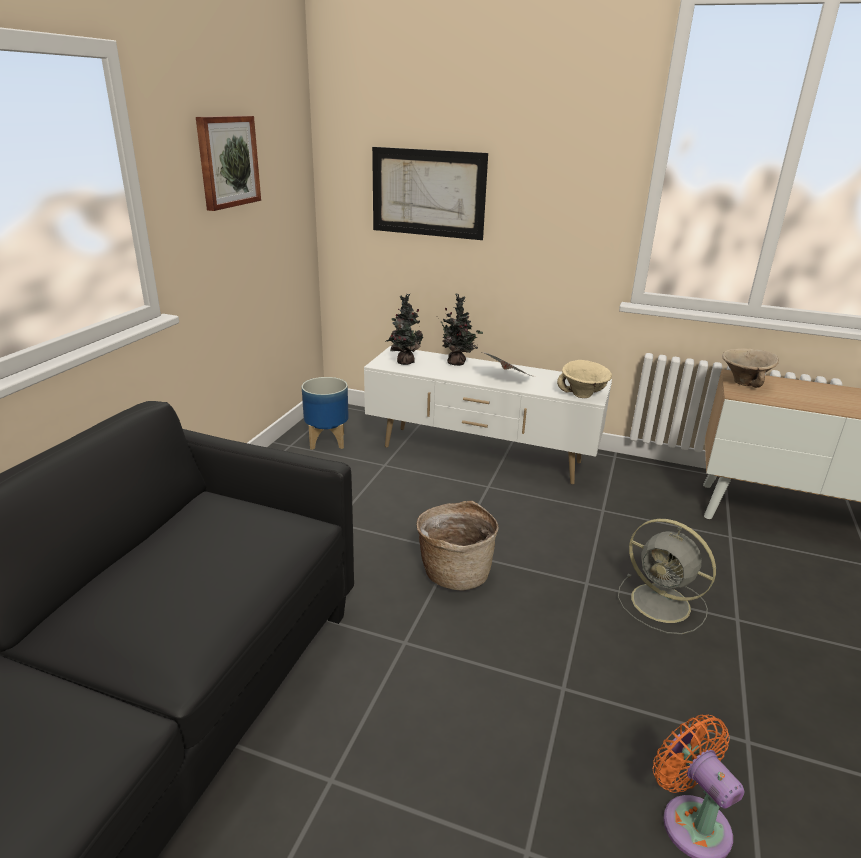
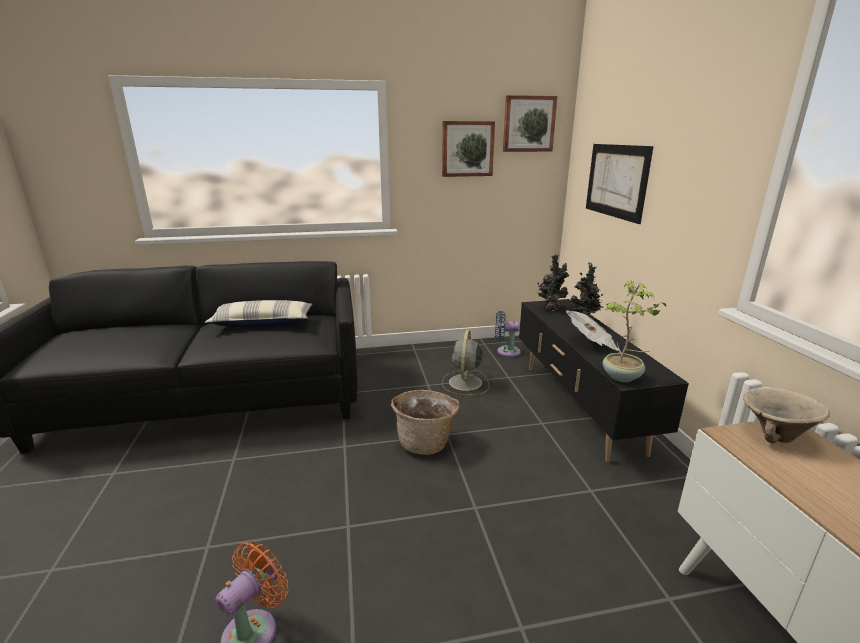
camera: 60 degrees right, 5 degrees down
planter [302,377,349,450] -> blue fan [495,311,521,357]
white tv stand [364,346,612,484] -> black tv stand [519,299,689,463]
beige bowl [557,360,612,398] -> potted plant [603,281,666,382]
grey fan [618,519,716,634] -> grey fan moved to [442,330,489,395]
none -> pillow [204,300,312,328]
none -> picture [503,95,557,152]

